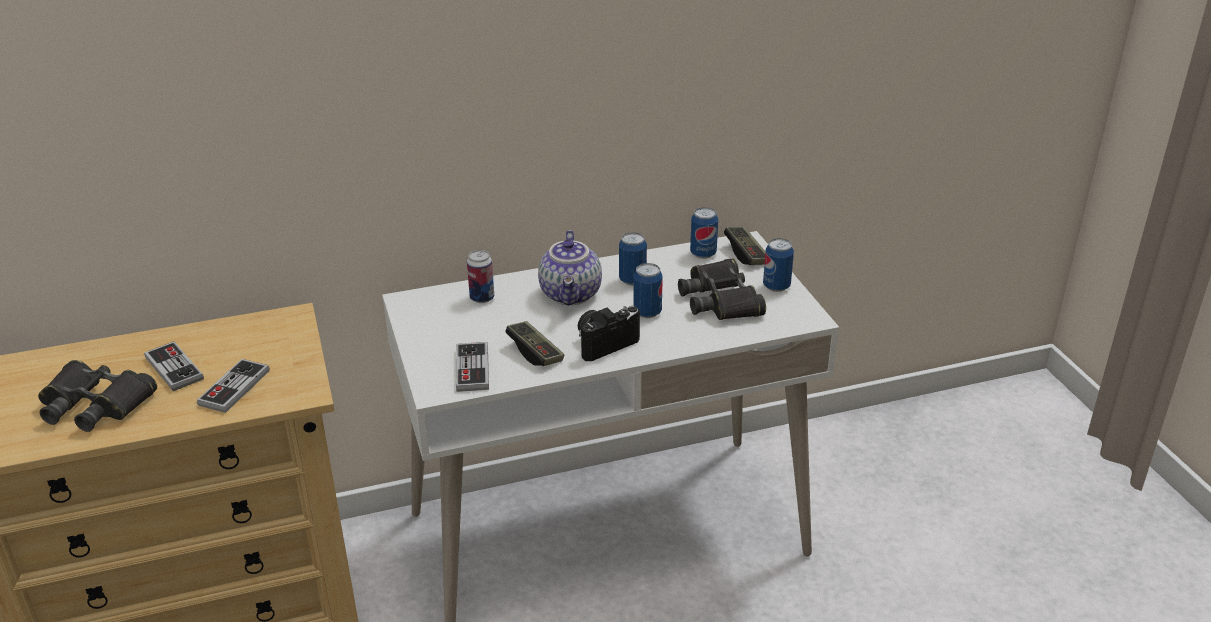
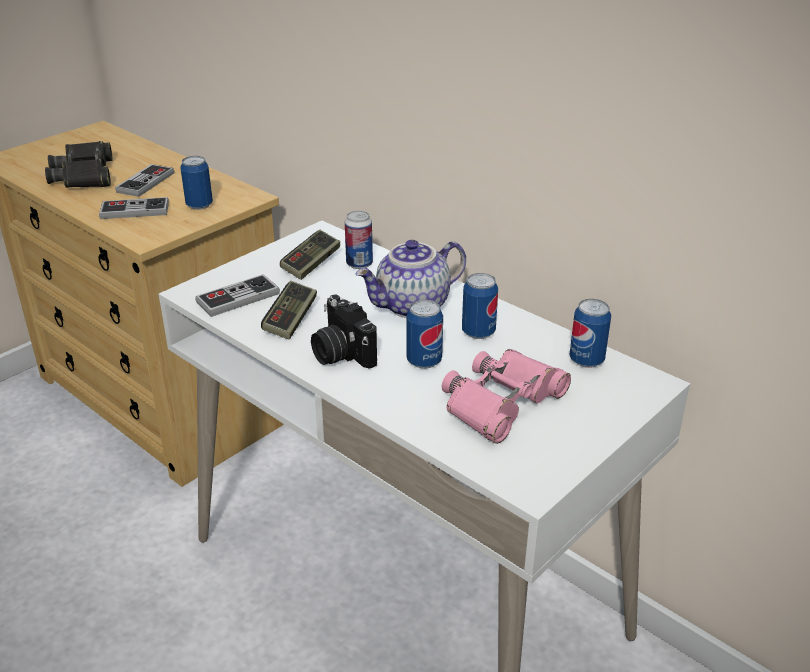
camera: 60 degrees right, 0 degrees up
camera [578,306,640,361] -> camera turned 150 degrees counterclockwise [311,295,377,369]
black binoculars [678,258,766,320] -> pink binoculars [442,349,571,444]
game controller [724,227,765,265] -> game controller moved to [280,230,340,280]
can [763,238,794,292] -> can moved to [180,156,213,210]

